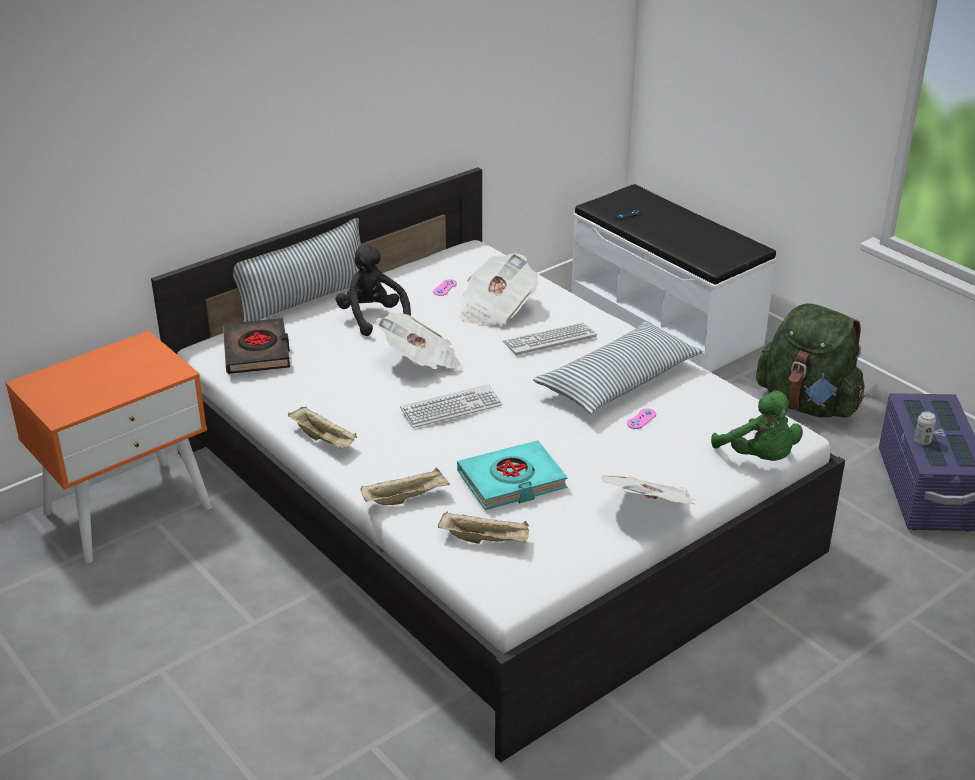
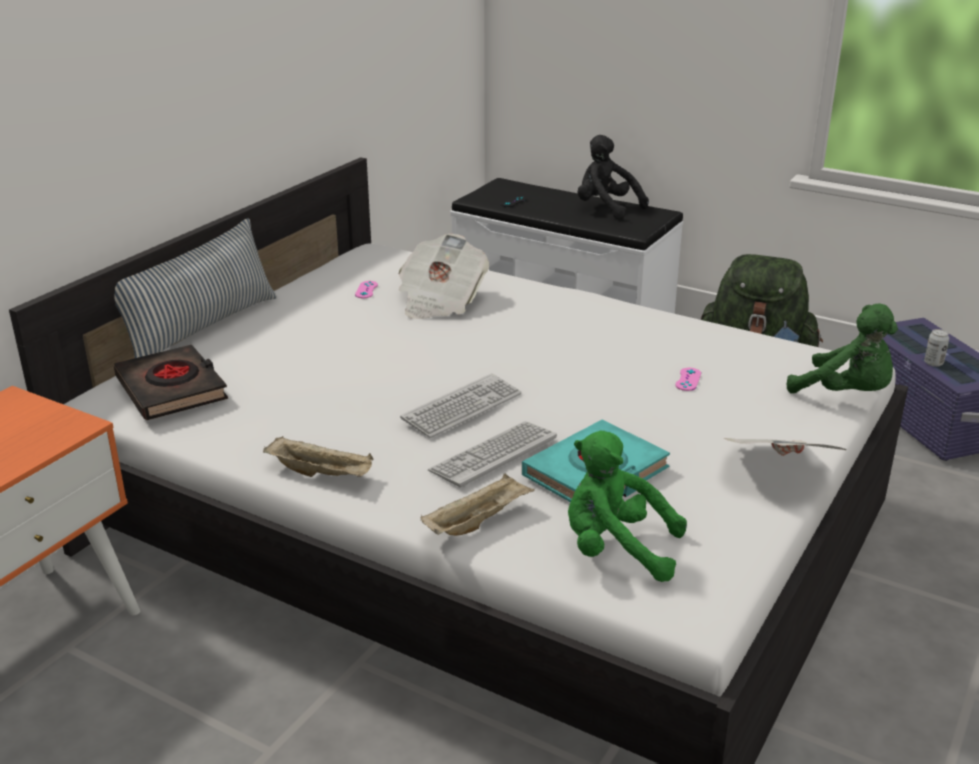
camera: 20 degrees left, 5 degrees down
black plush toy [336,244,411,336] -> black plush toy moved to [578,135,649,219]
newspaper [376,313,463,370] -> none
beige tray [438,512,529,544] -> green plush toy [568,431,687,582]
keyboard [503,323,597,355] -> keyboard moved to [428,421,557,487]
pillow [533,321,704,414] -> none

